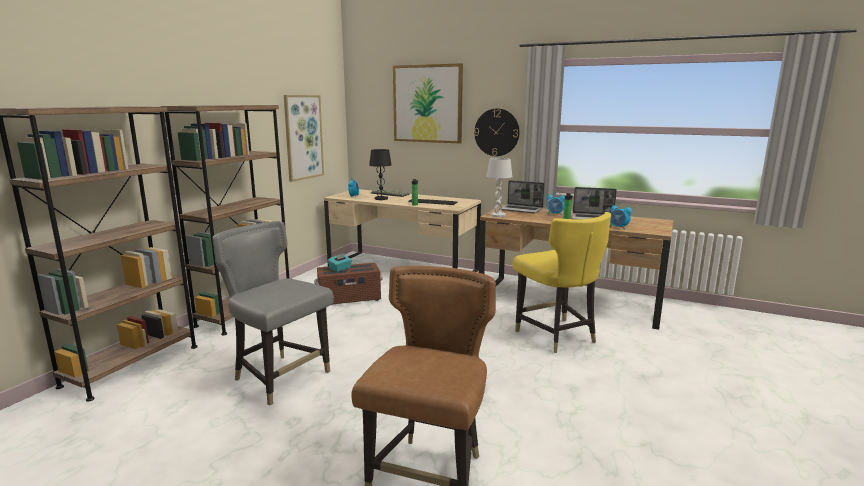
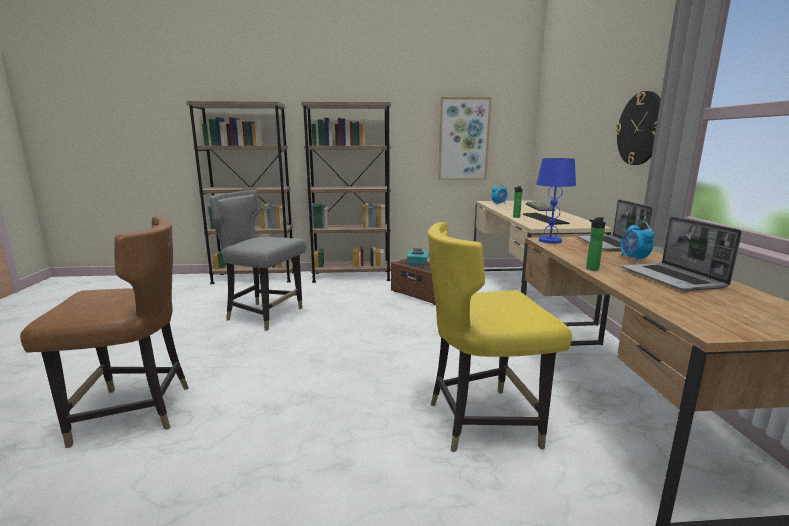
camera: 60 degrees right, 0 degrees up
grey chair [212,221,334,406] -> grey chair turned 75 degrees counterclockwise [210,190,306,331]
black table lamp [369,149,391,200] -> none
picture [393,63,463,143] -> none
white table lamp [486,158,512,217] -> blue table lamp [536,158,576,244]
yellow chair [513,212,611,353] -> yellow chair turned 45 degrees clockwise [428,222,572,453]
alarm clock [610,203,632,230] -> none

